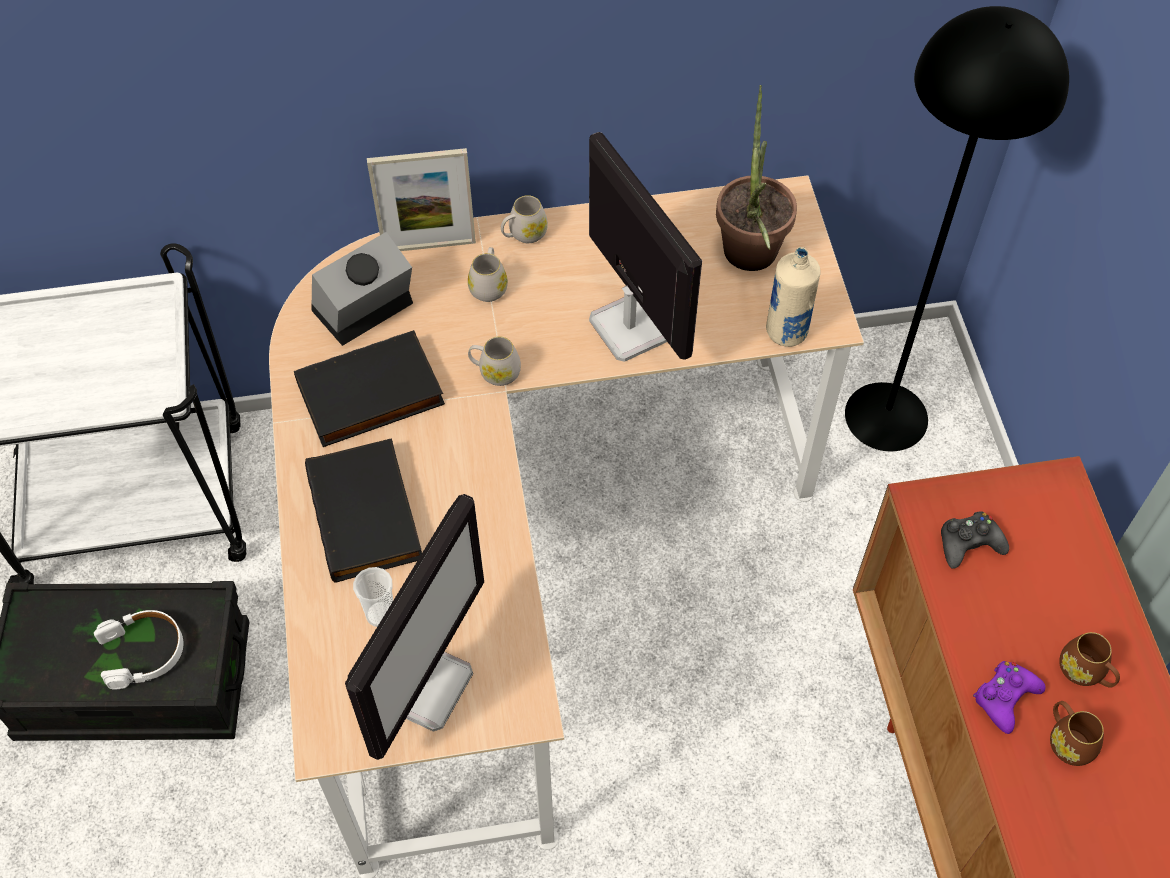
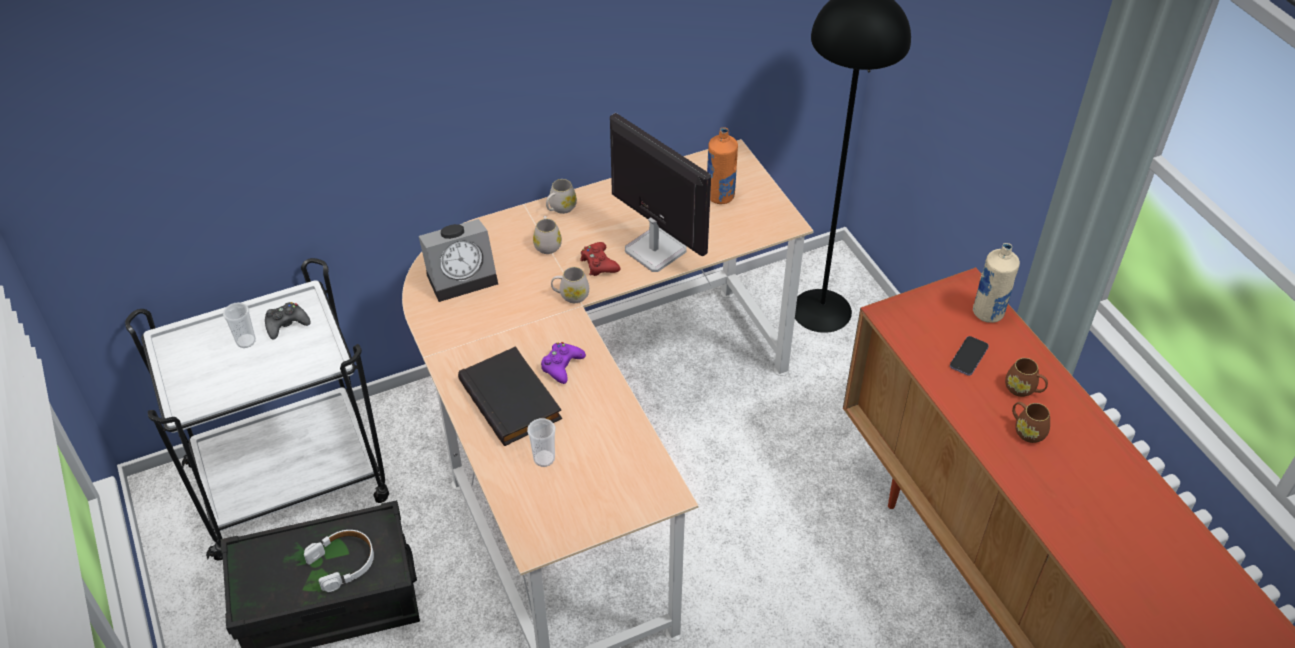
camera: 15 degrees left, 10 degrees down
black book [294,330,445,447] -> none
alarm clock [311,232,413,346] -> alarm clock turned 150 degrees counterclockwise [419,219,498,302]
monitor [345,494,484,760] -> none
picture frame [367,148,476,251] -> none
potted plant [716,85,797,271] -> orange bottle [707,128,738,204]
beige bottle [766,247,821,347] -> beige bottle moved to [973,243,1020,323]
black game controller [941,511,1009,569] -> black game controller moved to [265,302,311,340]
purple game controller [973,661,1046,734] -> purple game controller moved to [541,342,586,384]
none -> cup [223,302,256,348]
none -> red game controller [580,242,620,276]
none -> phone [950,336,989,376]

